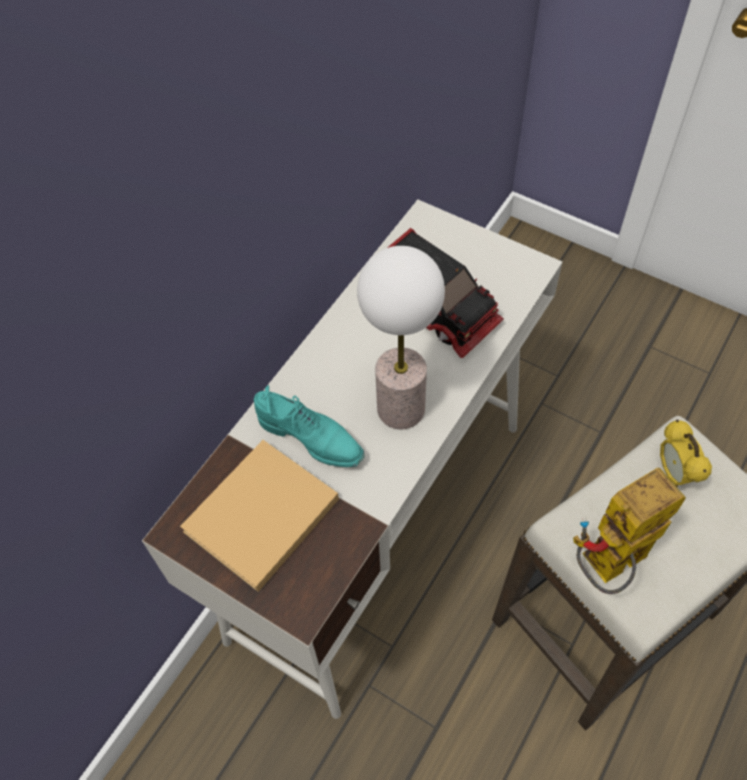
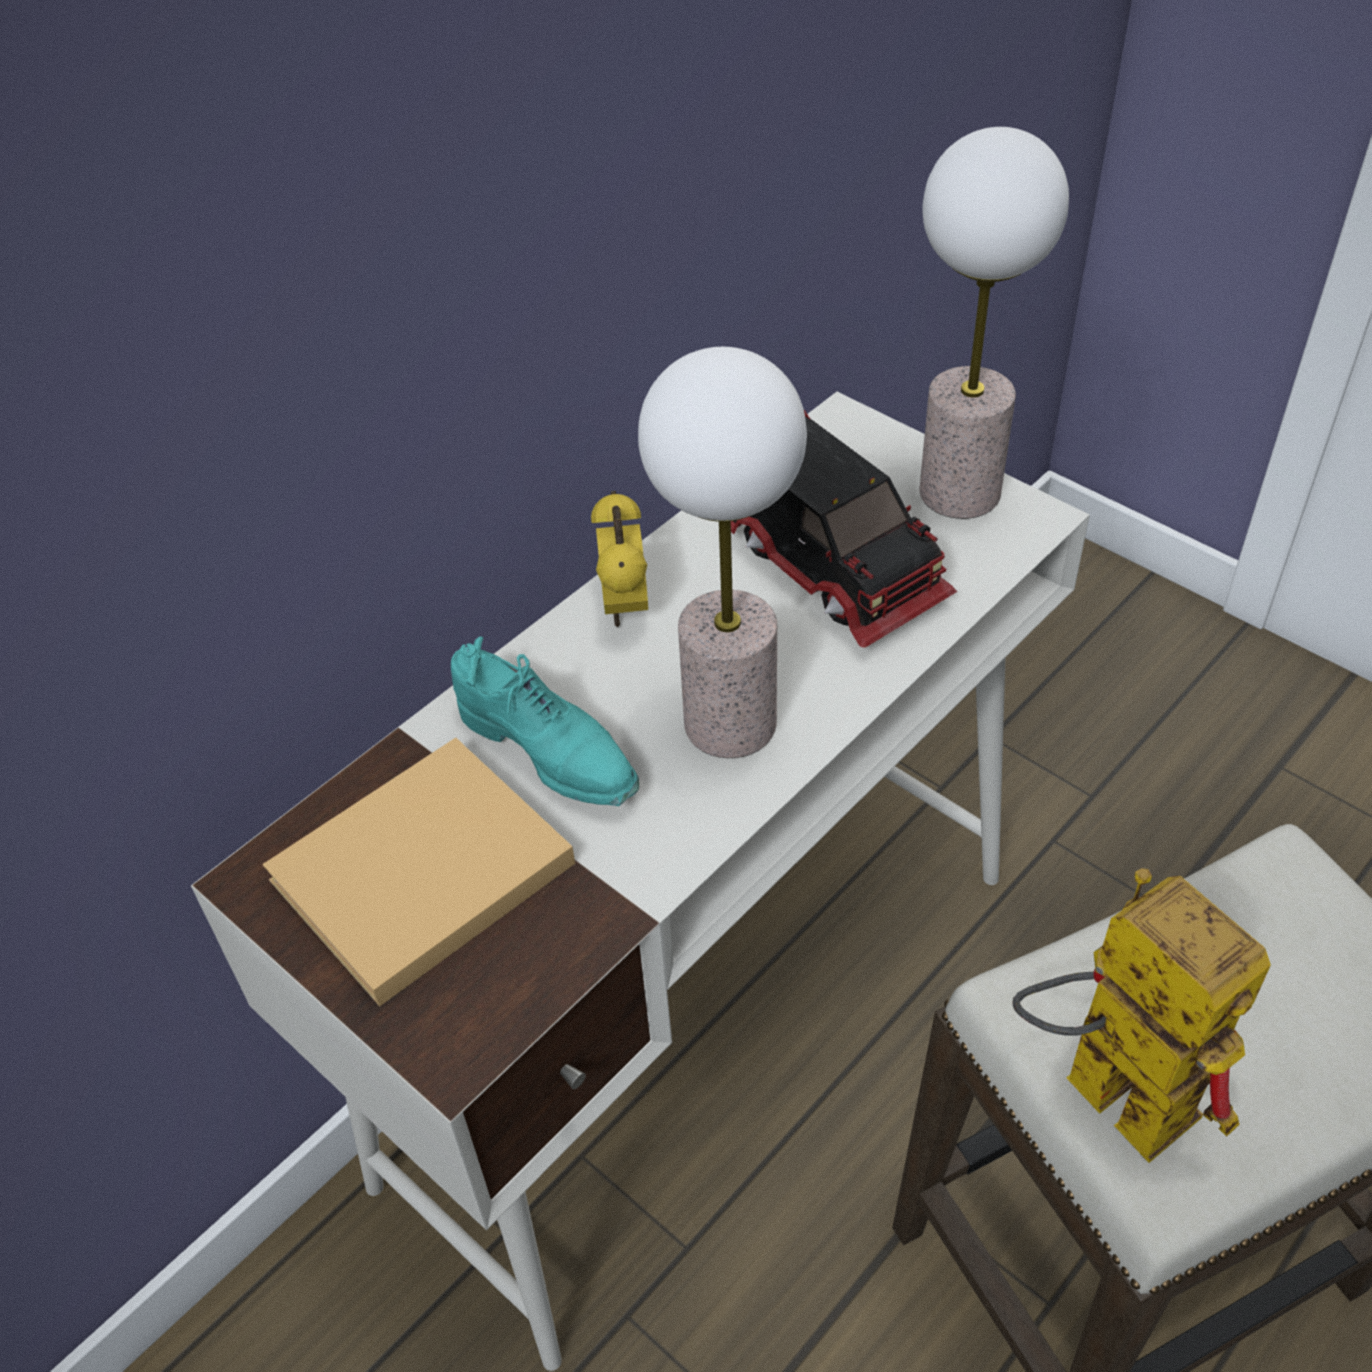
camera: 10 degrees right, 10 degrees down
toy robot [573,468,686,594] -> toy robot turned 75 degrees clockwise [1013,868,1271,1163]
alarm clock [660,420,712,487] -> alarm clock moved to [591,491,648,627]
none -> table lamp [919,127,1069,519]

